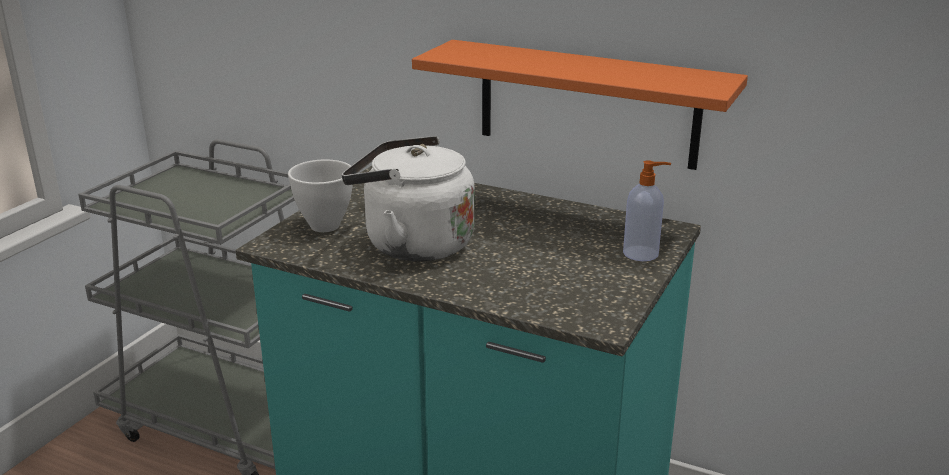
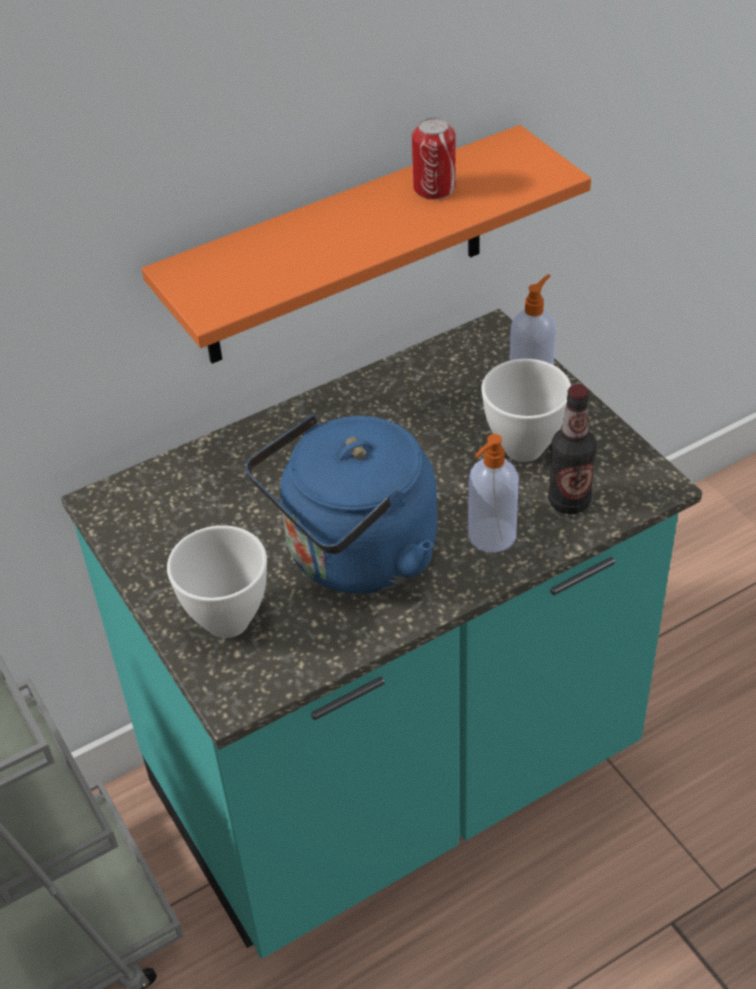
camera: 55 degrees left, 20 degrees up
white kettle [342,136,475,261] -> blue kettle [246,414,437,594]
none -> can [412,118,456,200]
none -> soap dispenser [468,434,519,553]
none -> white bowl [481,359,571,462]
none -> bottle [548,384,596,514]

